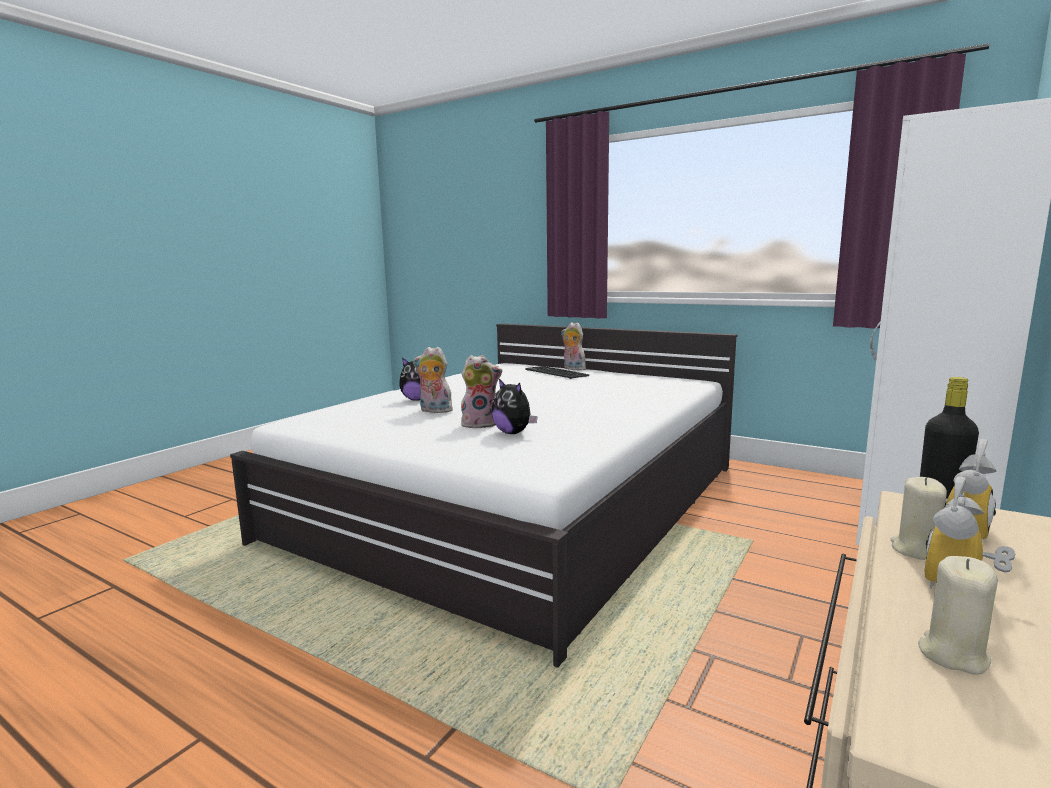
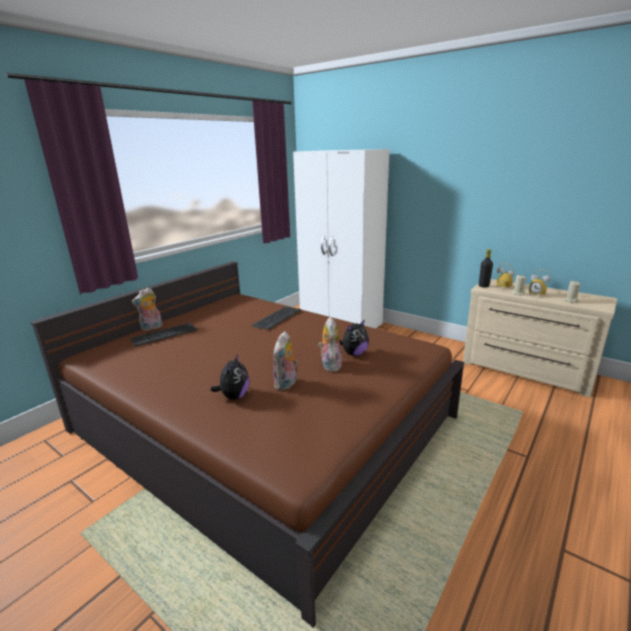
camera: 85 degrees left, 10 degrees up
white bed [230,323,738,668] -> brown bed [30,261,464,628]
none -> keyboard [252,306,301,330]

